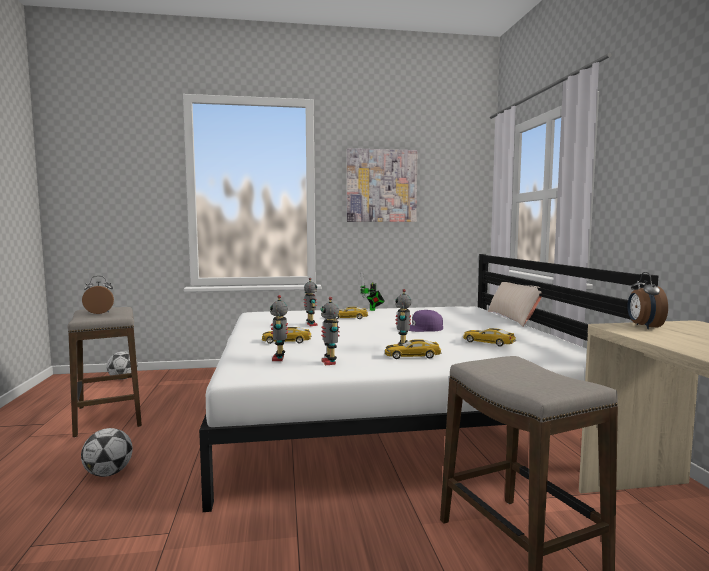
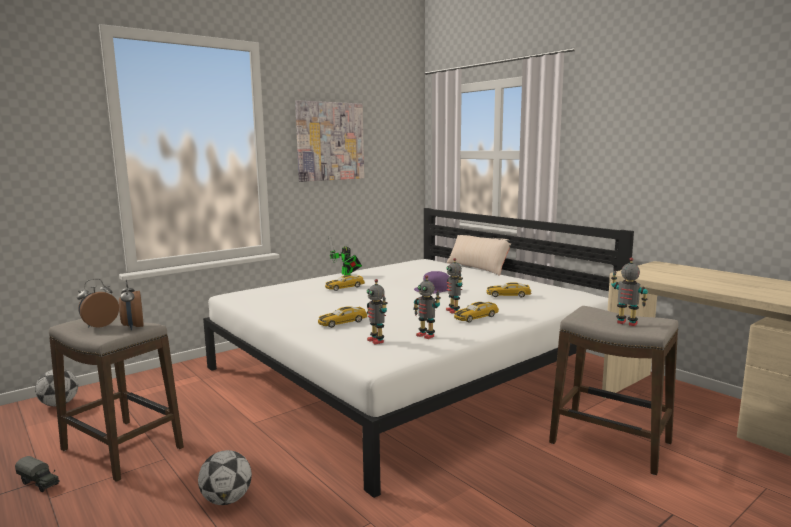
camera: 30 degrees left, 5 degrees up
toy robot [304,278,317,326] -> toy robot moved to [611,257,648,326]
alarm clock [627,272,668,329] -> alarm clock moved to [119,280,143,330]
none -> toy truck [15,456,60,492]

